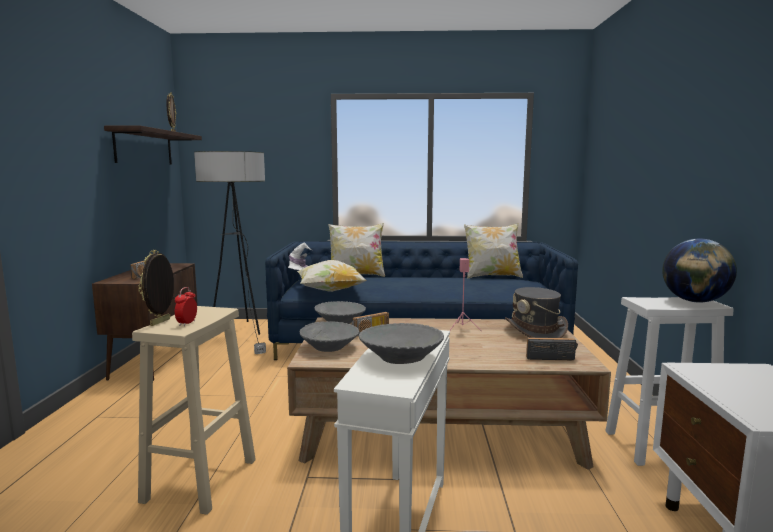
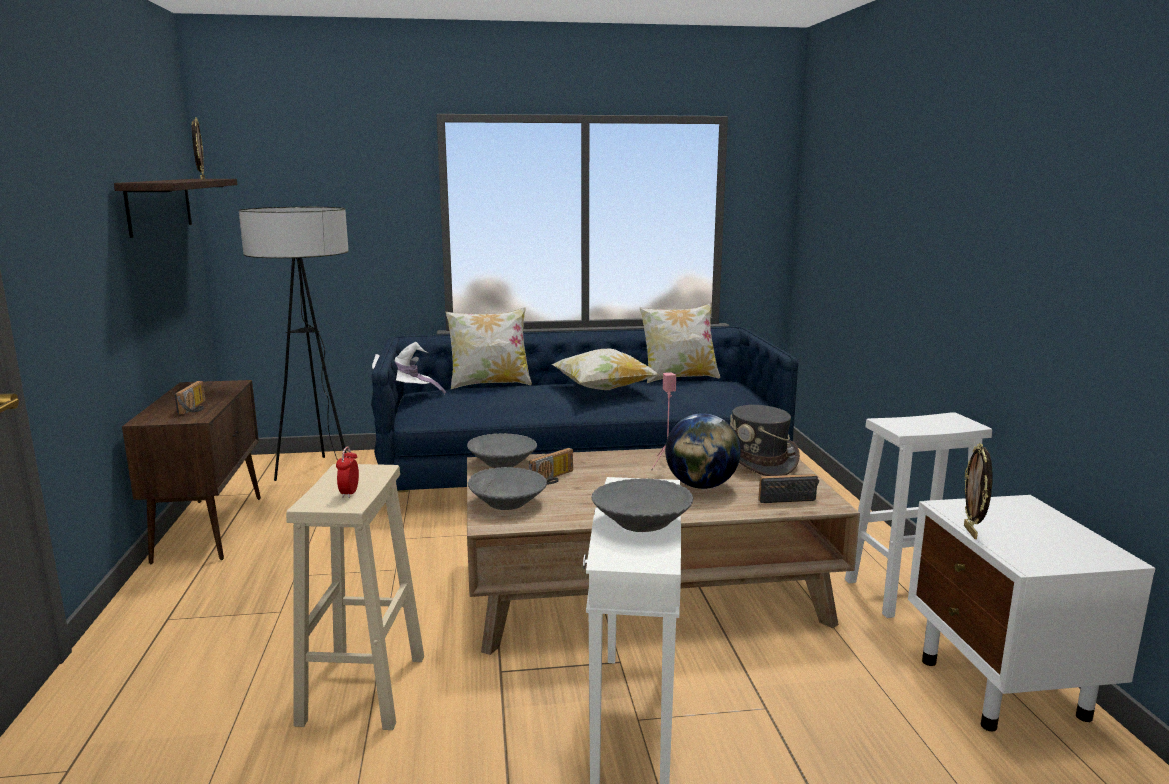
camera: 10 degrees left, 5 degrees up
picture frame [138,250,174,326] -> picture frame moved to [964,443,992,539]
pillow [297,260,367,292] -> pillow moved to [551,349,659,390]
globe [662,238,737,302] -> globe moved to [665,413,741,489]

